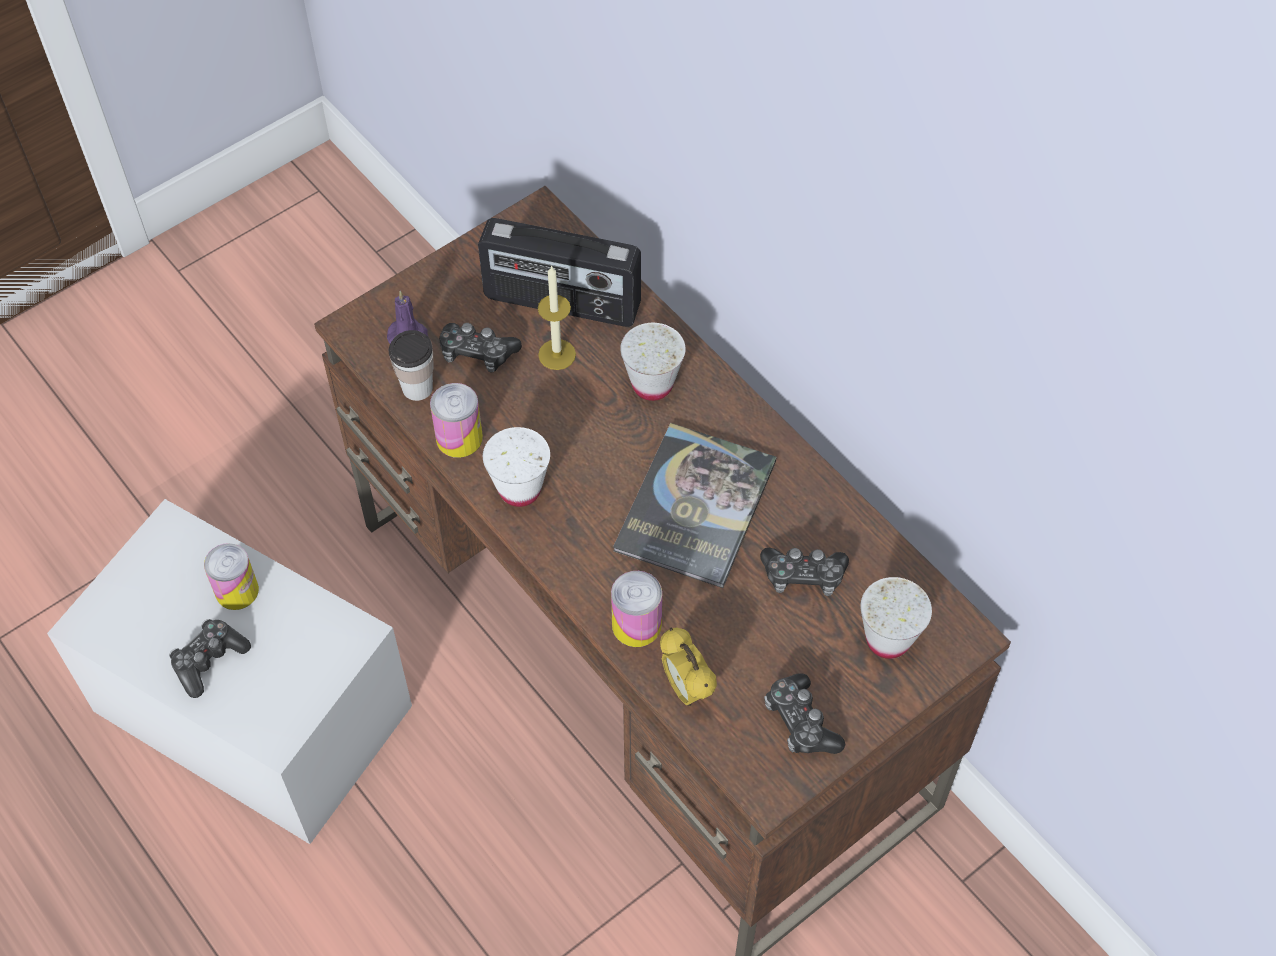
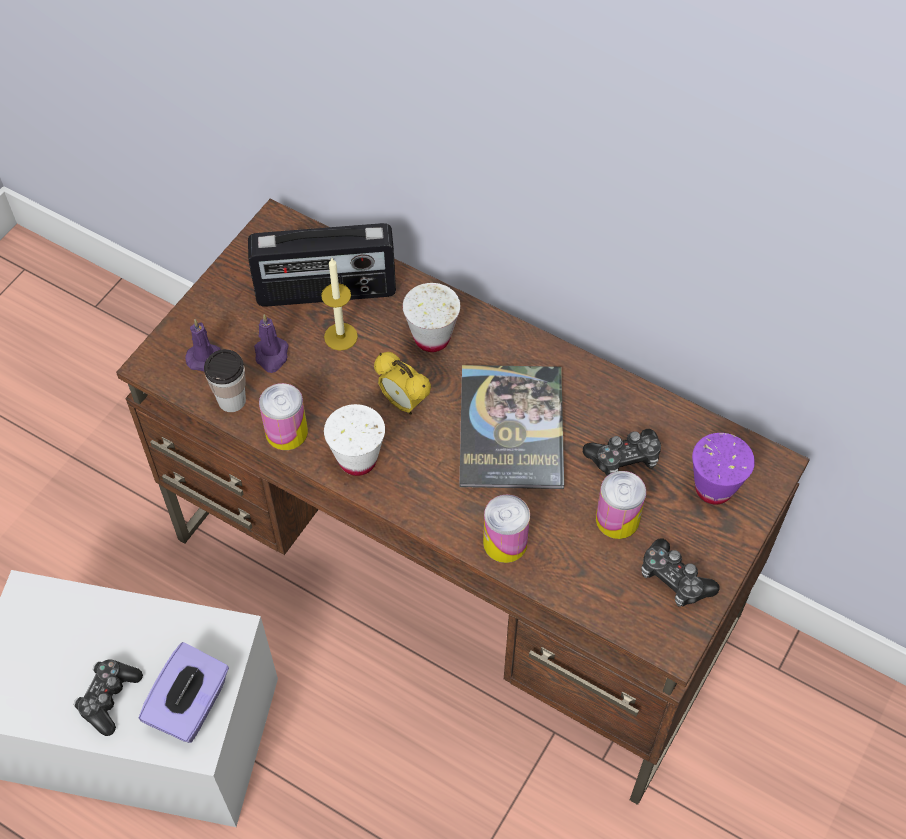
camera: 20 degrees left, 0 degrees up
can [204,543,259,610] -> can moved to [596,471,646,539]
game controller [439,323,522,373] -> purple candle [254,314,289,373]
alarm clock [660,628,717,706] -> alarm clock moved to [374,352,431,415]
white cup [861,577,932,659] -> purple cup [692,433,755,505]
none -> purple tissue box [139,642,229,743]

